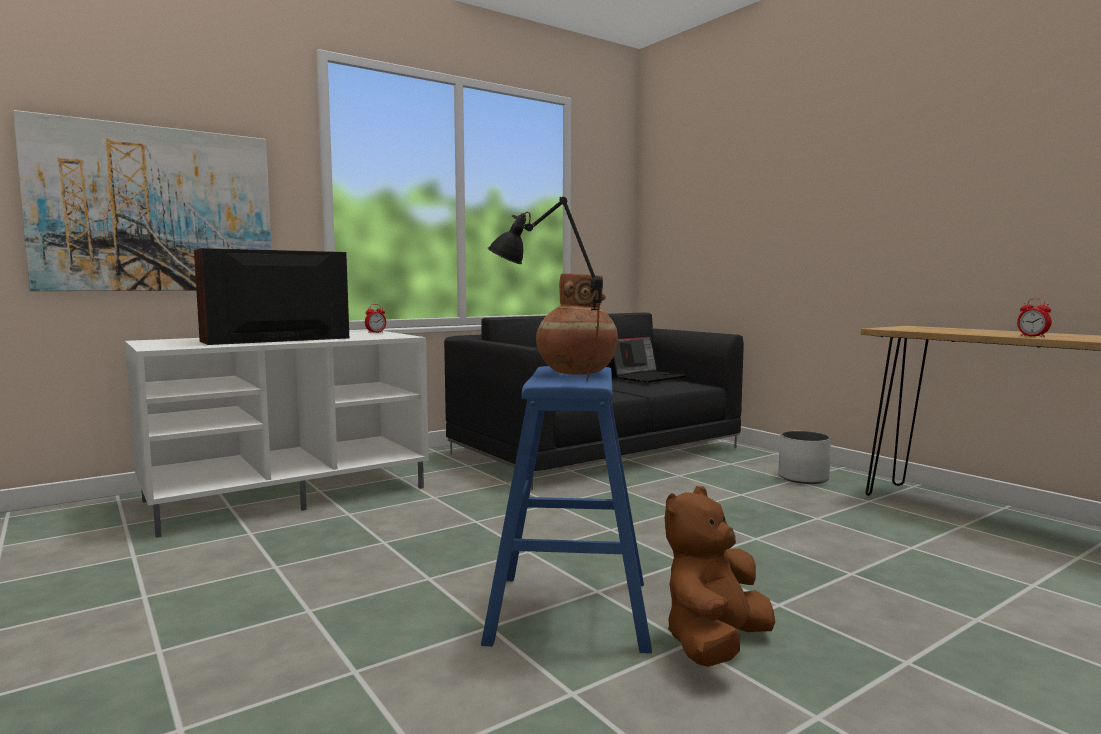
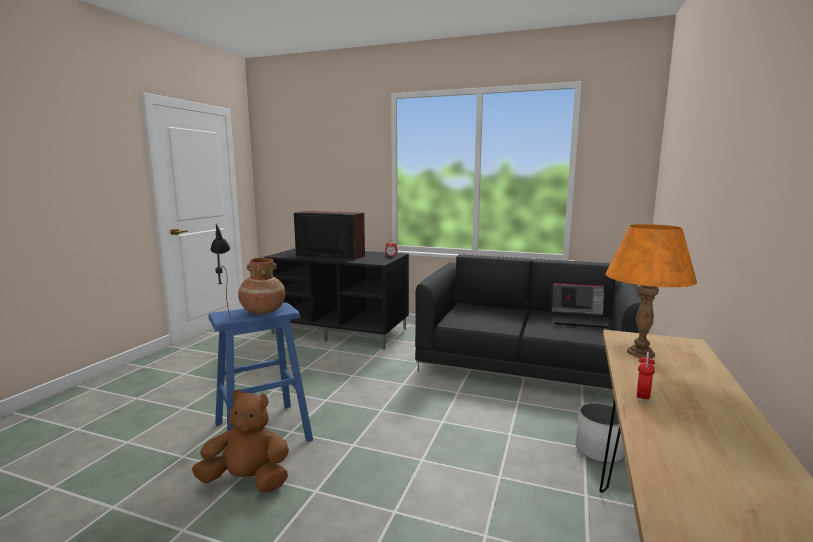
camera: 55 degrees right, 5 degrees up
picture [13,110,272,291] -> none
white tv stand [125,331,429,538] -> black tv stand [264,249,409,349]
none -> orange table lamp [605,224,697,358]

